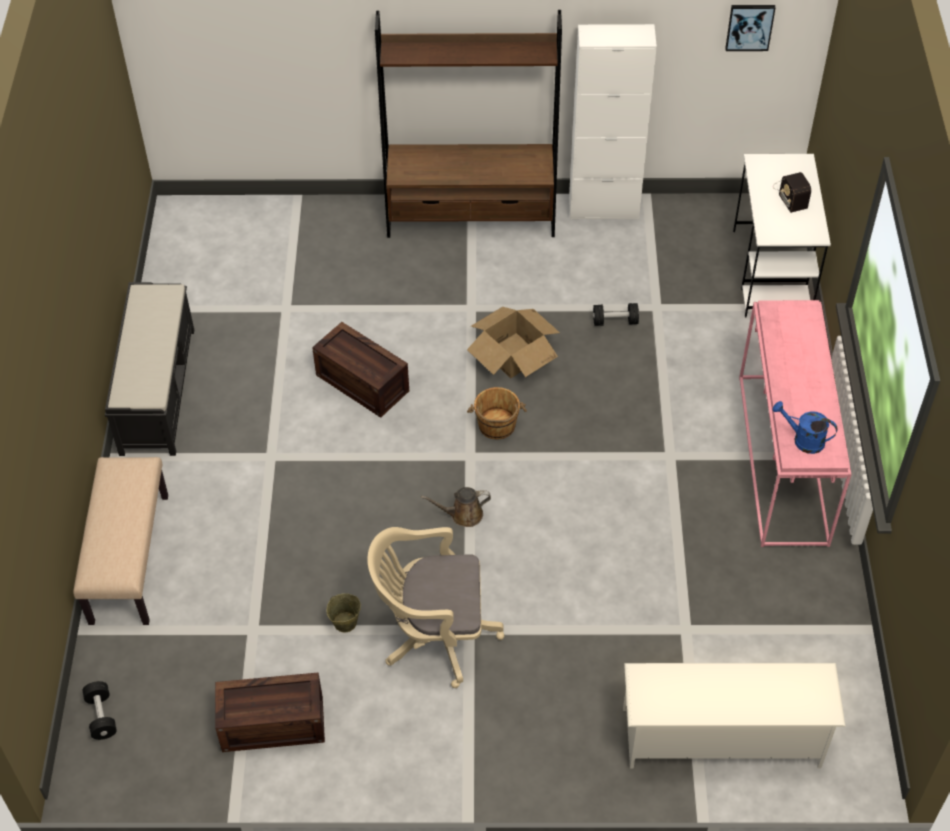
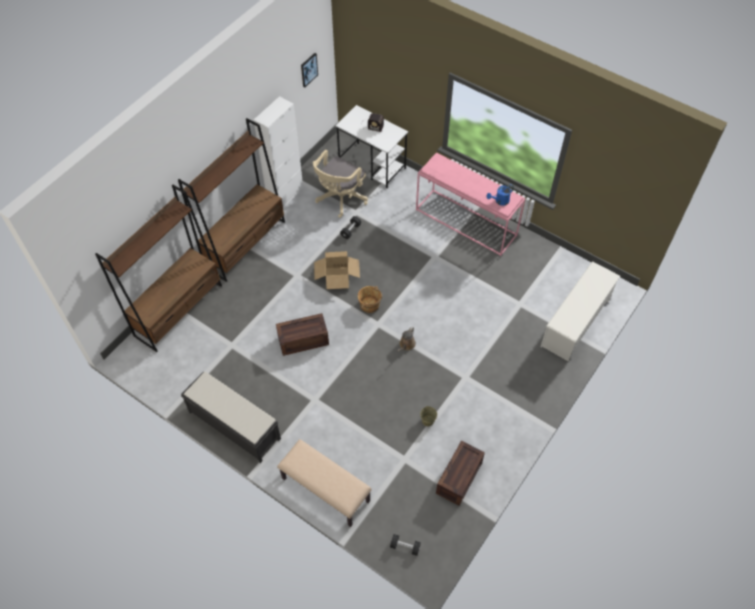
camera: 55 degrees left, 5 degrees up
beige office chair [367,527,504,688] -> beige office chair moved to [313,150,368,218]
none -> brown bookcase [95,185,222,352]

